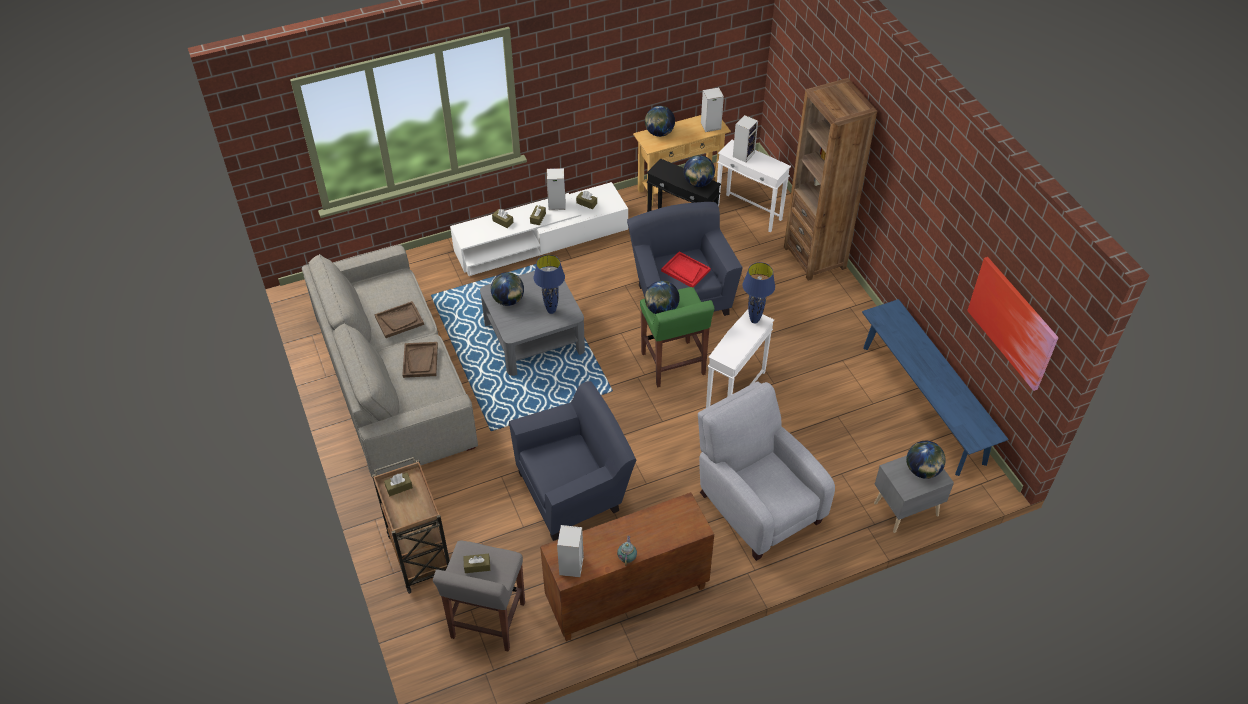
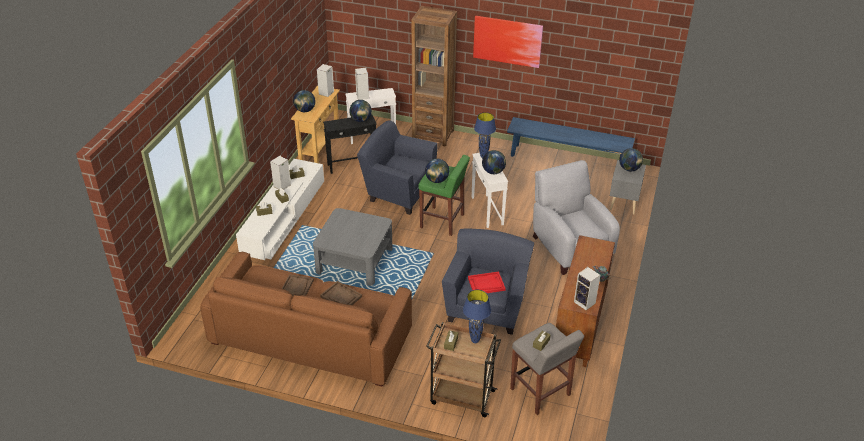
camera: 50 degrees left, 10 degrees down
grey sofa [302,244,478,478] -> brown sofa [200,252,412,387]
globe [491,272,524,306] -> globe moved to [482,150,506,174]
blue table lamp [534,255,565,314] -> blue table lamp moved to [463,290,491,343]
red tray [661,252,711,288] -> red tray moved to [468,271,506,293]
grey armchair [698,382,835,561] -> grey armchair turned 60 degrees clockwise [533,160,620,275]
picture [967,257,1059,391] -> picture moved to [473,16,543,68]

